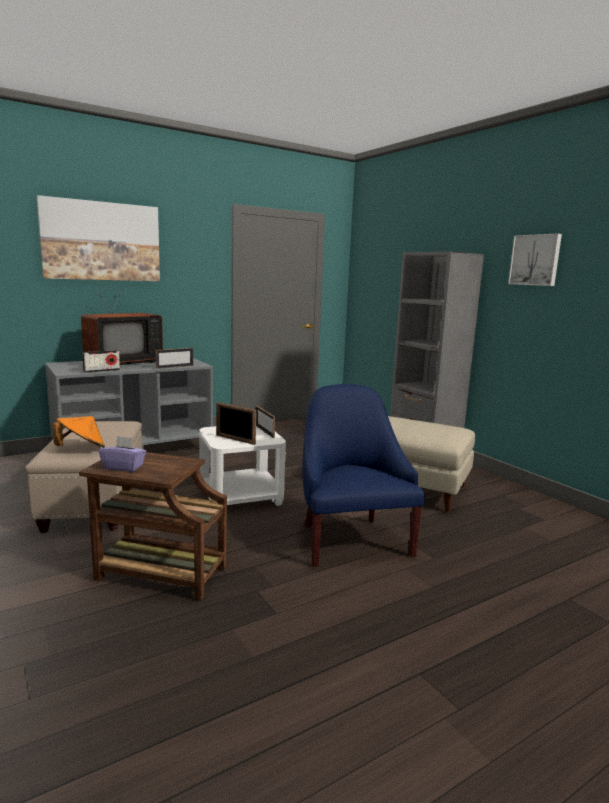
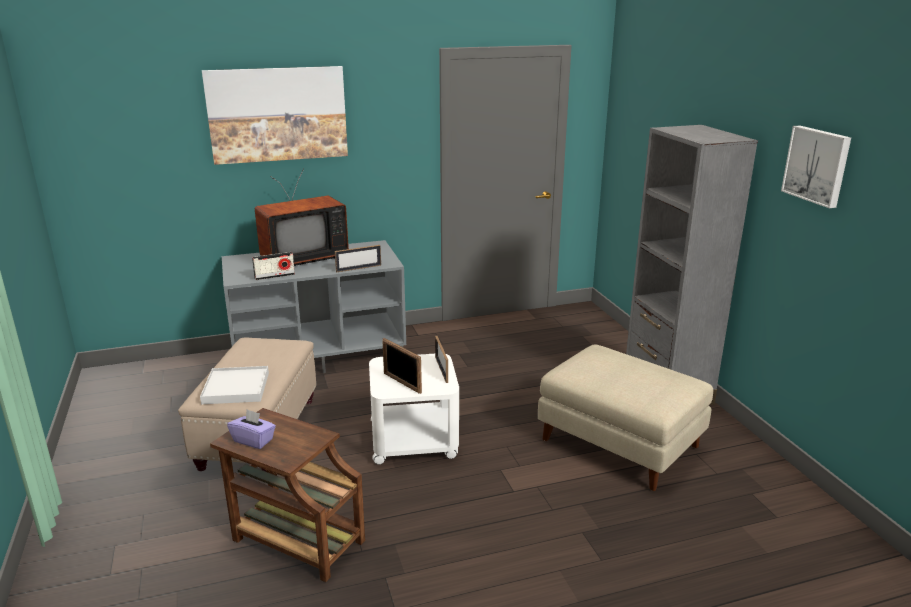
camera: 15 degrees right, 10 degrees up
orange hat [53,416,105,448] -> white tray [200,366,269,404]
blue armchair [302,384,425,567] -> none

